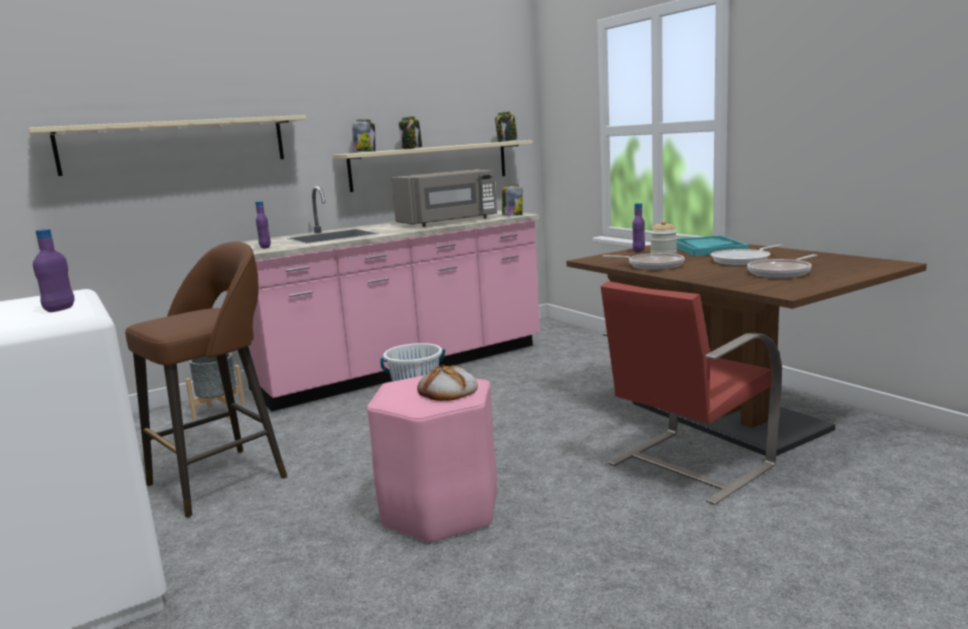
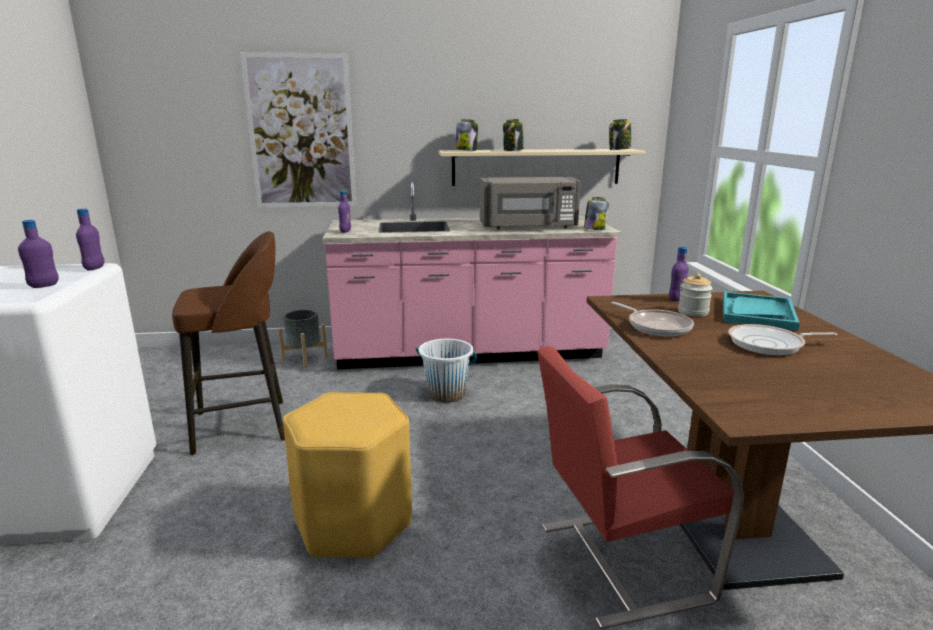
camera: 25 degrees right, 5 degrees up
beige shelf [28,115,307,176] -> picture [240,52,357,207]
pink stool [367,375,497,544] -> yellow stool [283,392,412,559]
bread [417,365,478,401] -> none
frying pan [747,254,817,278] -> none
none -> purple bottle [76,209,104,271]

